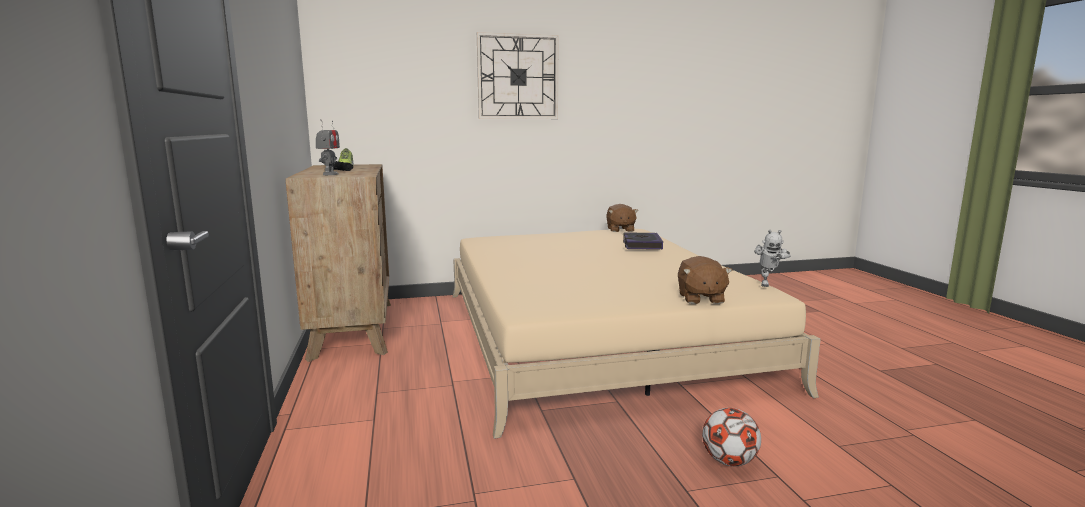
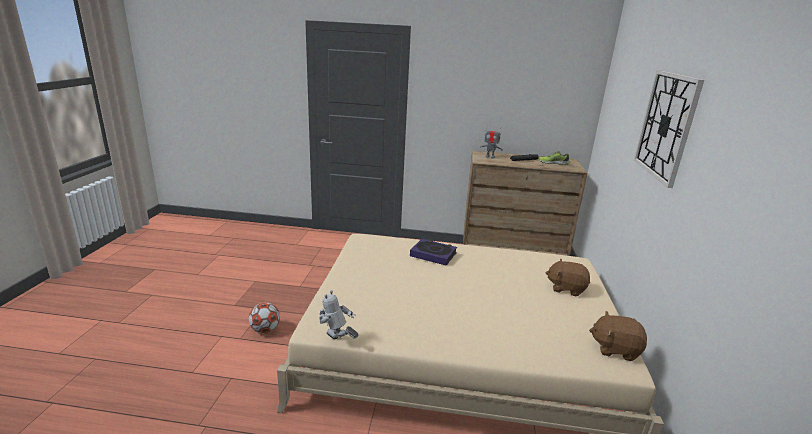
camera: 110 degrees right, 10 degrees up
book [623,232,663,250] -> book moved to [410,239,457,265]
brown plush toy [678,256,733,304] -> brown plush toy moved to [545,258,590,296]

